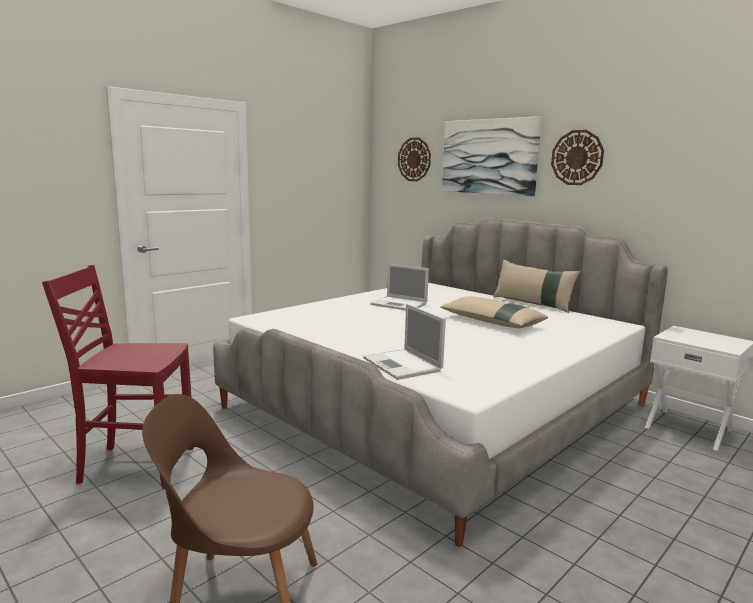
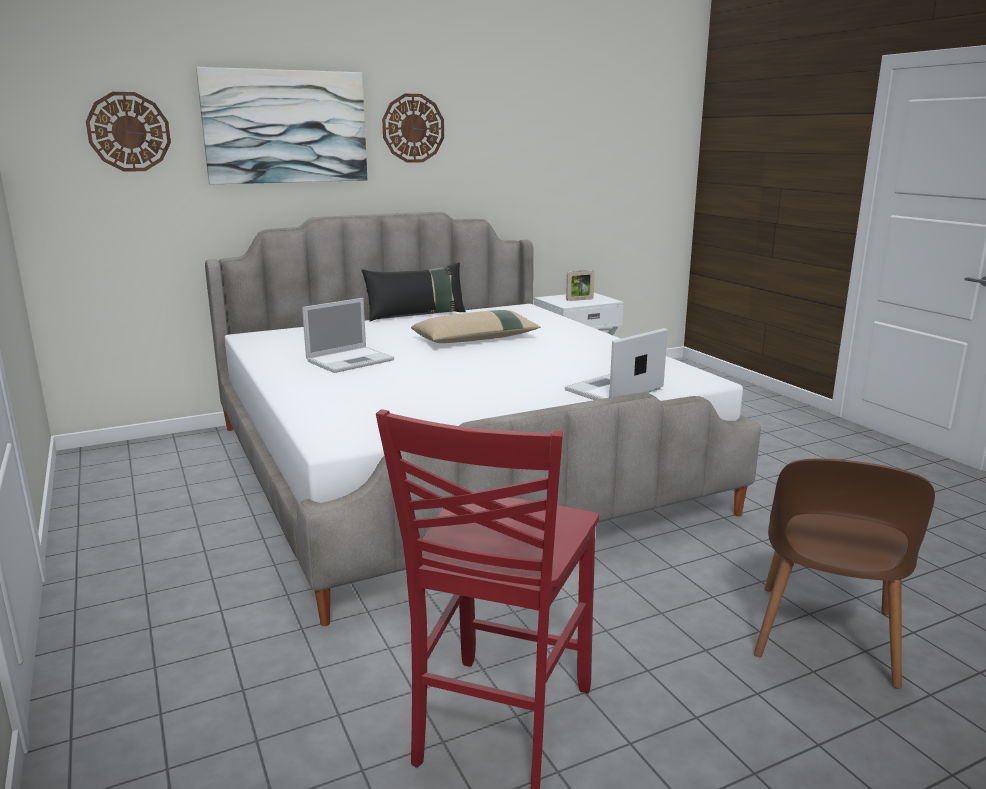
camera: 70 degrees left, 5 degrees up
laptop [363,304,446,380] -> laptop turned 150 degrees clockwise [565,328,668,400]
beige pillow [493,259,581,313] -> black pillow [362,262,466,322]
none -> picture frame [566,270,595,301]

